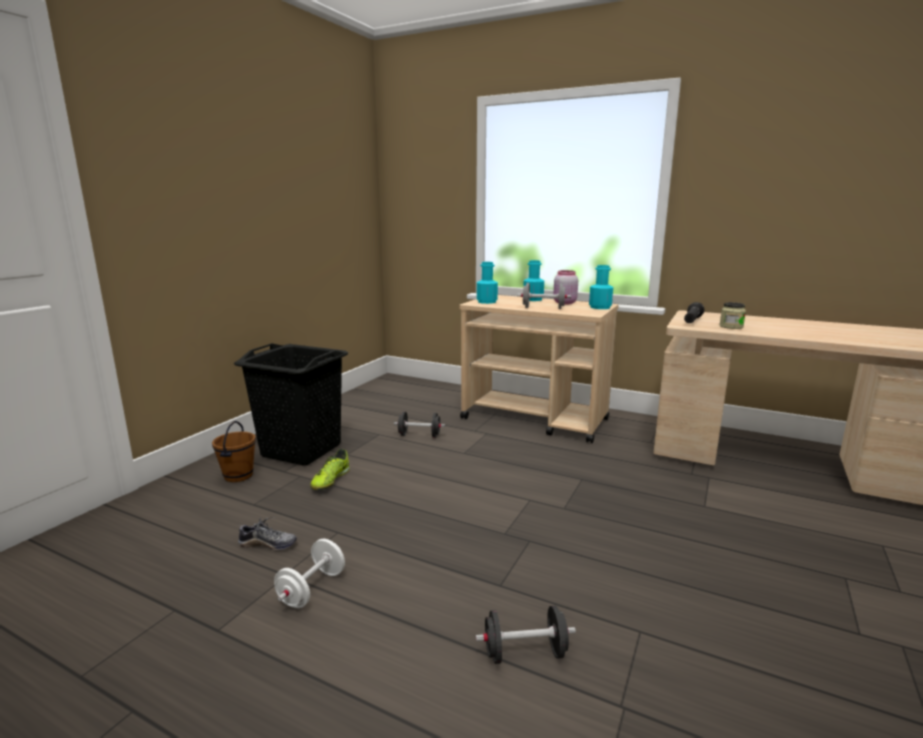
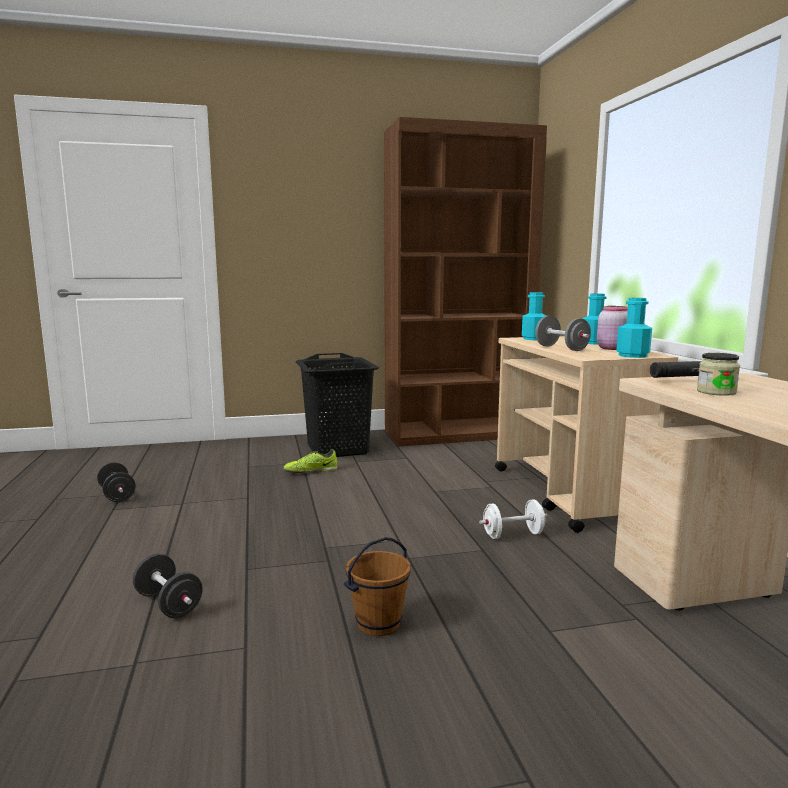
camera: 50 degrees right, 5 degrees down
brown bucket [212,421,256,482] -> brown bucket moved to [344,537,411,636]
shoe [238,517,297,550] -> none
white dumbbell [274,539,345,608] -> white dumbbell moved to [479,499,548,539]
black dumbbell [394,412,445,438] -> black dumbbell moved to [97,462,136,502]
none -> brown bookcase [384,117,547,447]

